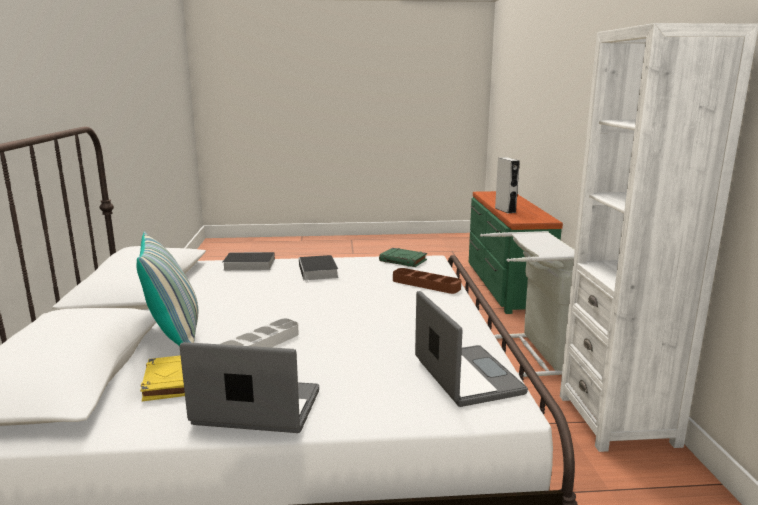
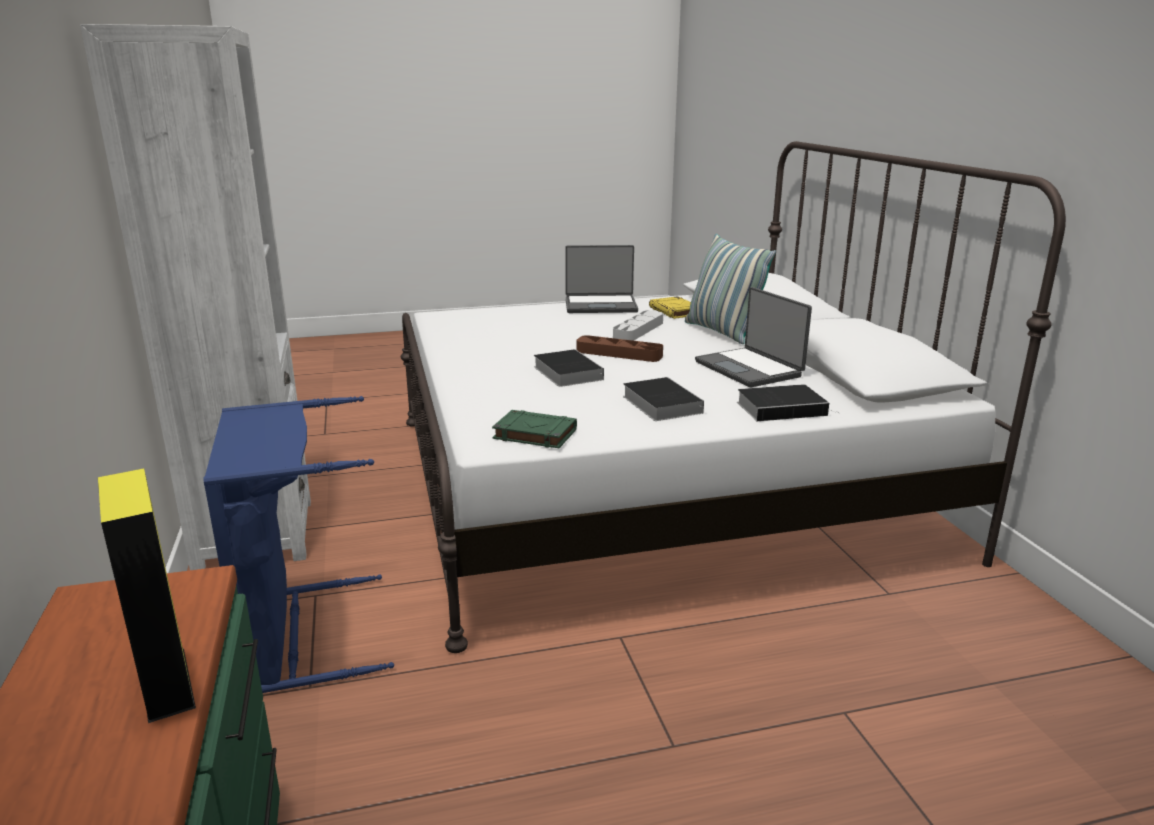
camera: 170 degrees right, 5 degrees up
brown tray [393,268,461,294] -> brown tray moved to [576,335,663,362]
laptop [415,291,528,407] -> laptop moved to [695,287,812,387]
grey laundry basket [480,231,575,377] -> blue laundry basket [203,396,394,693]
grey speaker [495,157,520,213] -> yellow speaker [98,469,196,723]
none -> book [534,349,604,387]

